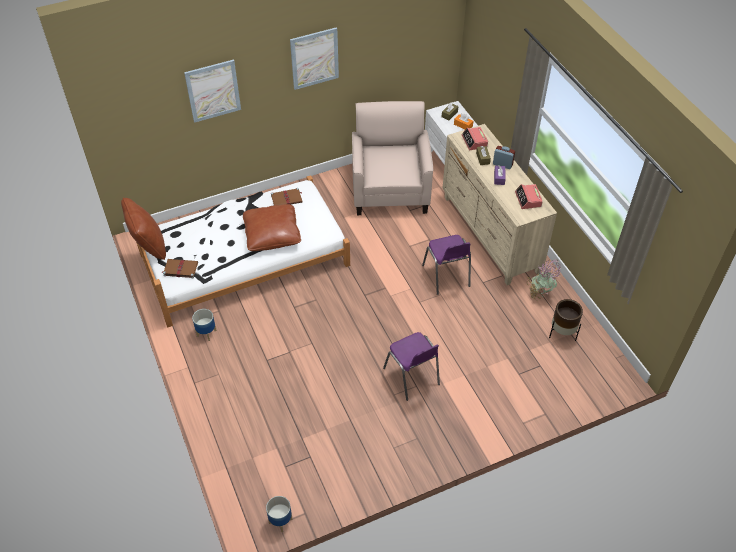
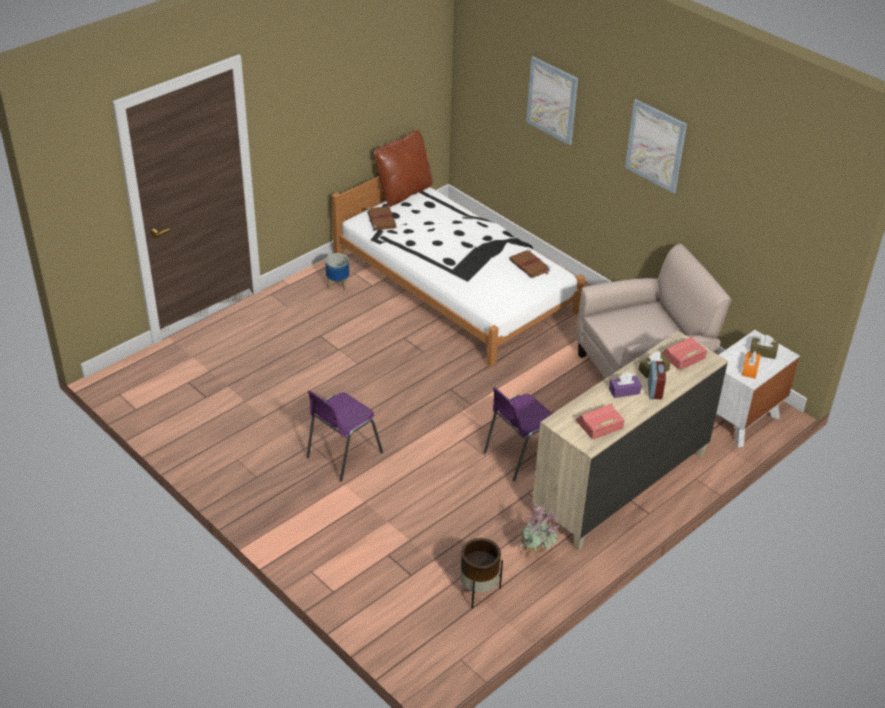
camera: 70 degrees right, 10 degrees down
brown pillow [243,204,301,251] -> none
planter [266,496,293,532] -> none

